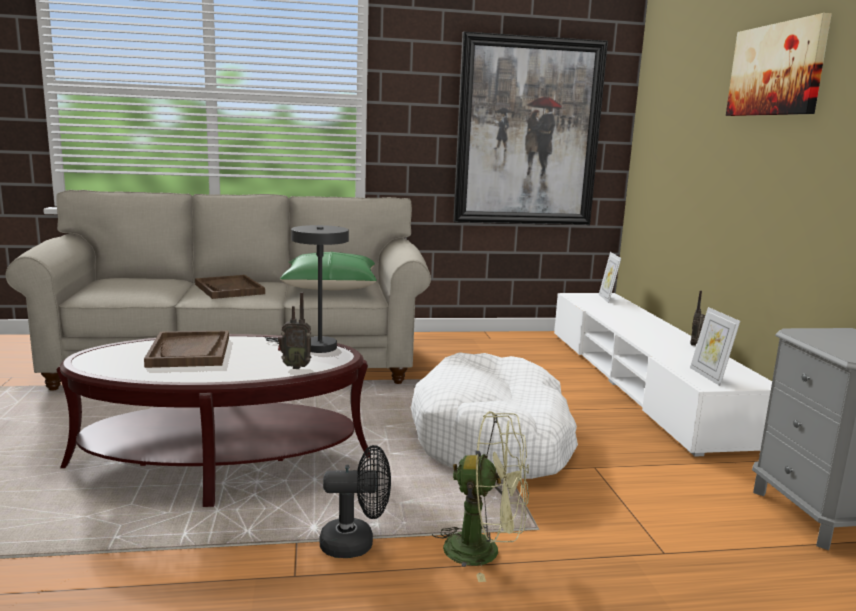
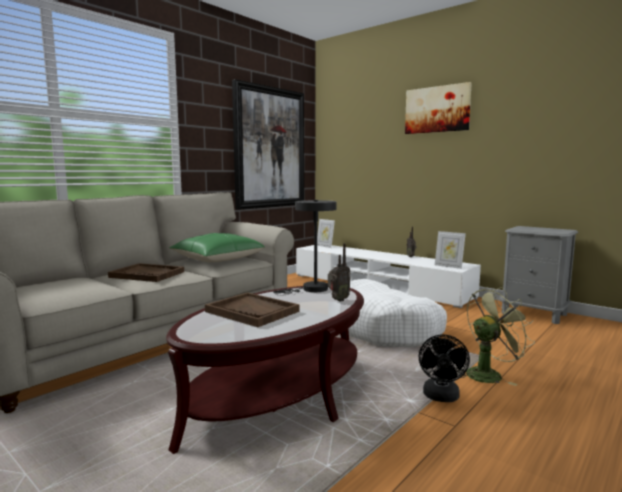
camera: 40 degrees left, 5 degrees down
black fan [320,445,391,558] -> black fan turned 150 degrees clockwise [419,334,470,402]

